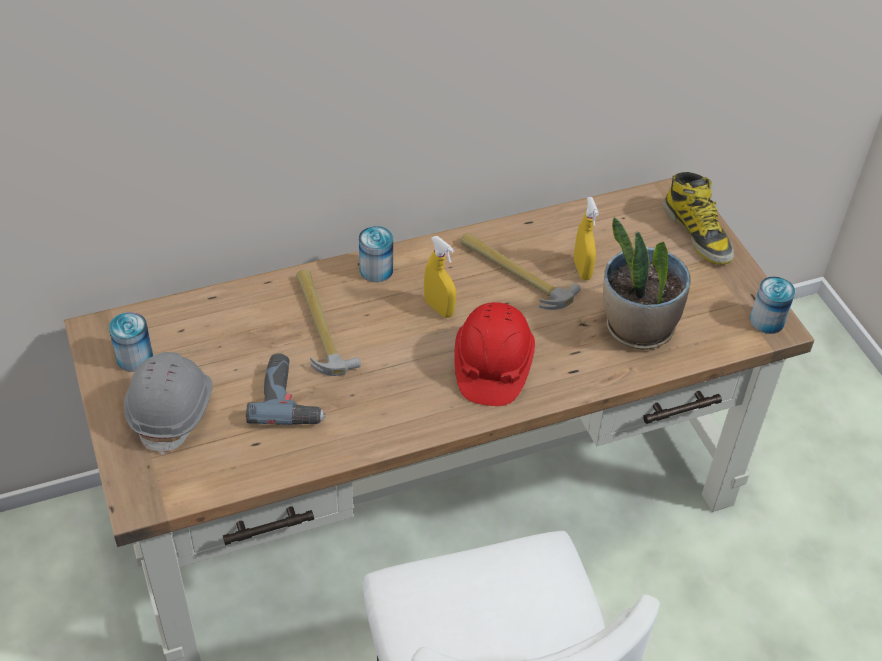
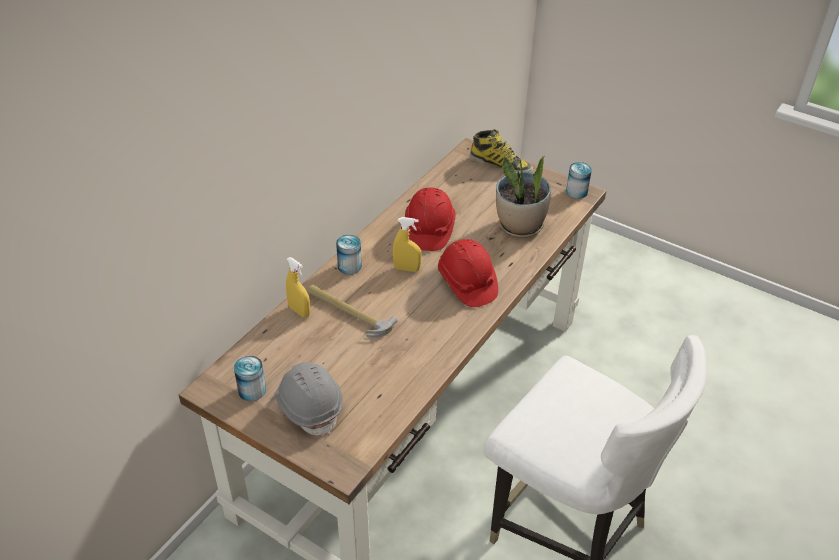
camera: 35 degrees left, 5 degrees down
power drill [246,354,326,425] -> none
hammer [460,233,581,310] -> red hard hat [405,187,455,251]
yellow spray bottle [574,197,599,280] -> yellow spray bottle moved to [286,257,310,317]

